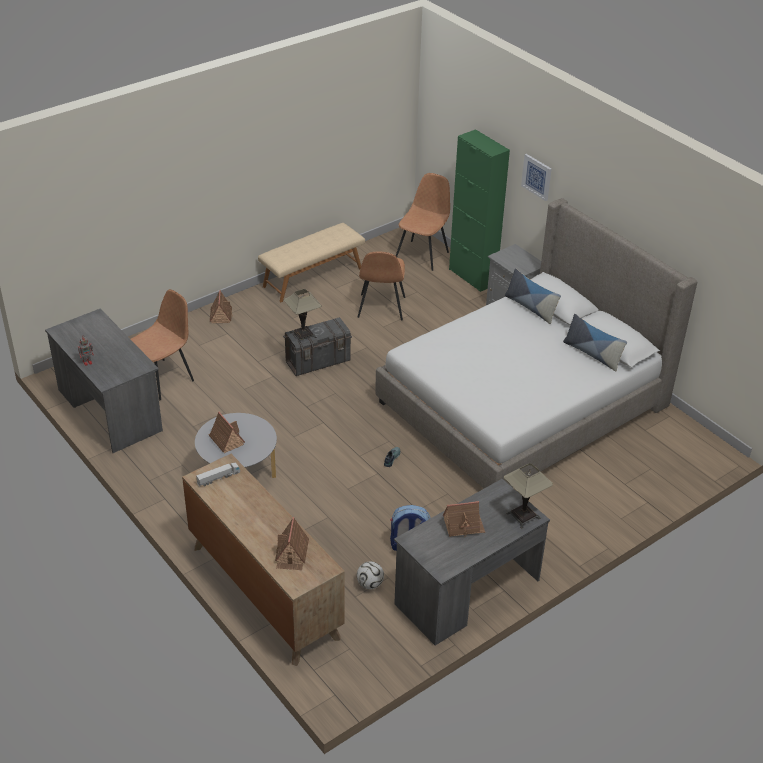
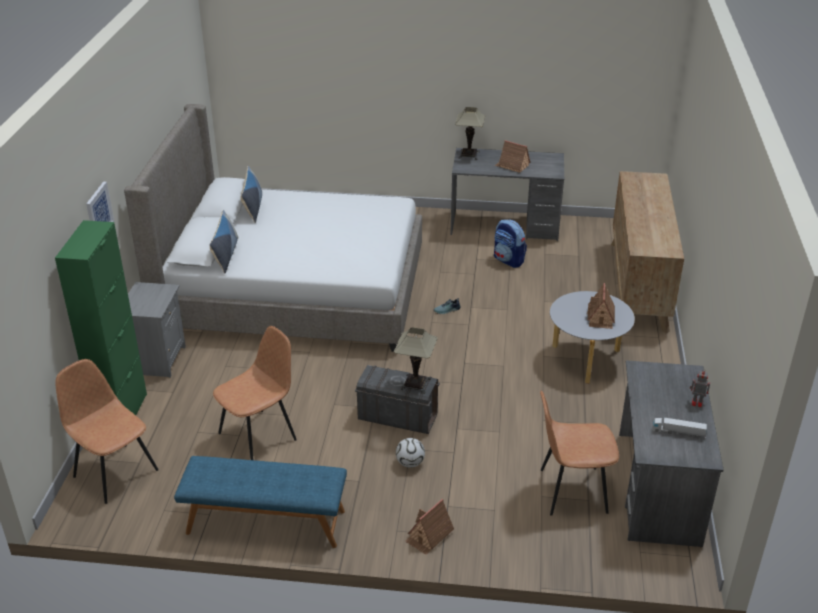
camera: 135 degrees left, 5 degrees down
toy truck [196,462,240,487] -> toy truck moved to [652,418,707,438]
beige bench [258,223,365,302] -> blue bench [174,456,347,548]
toy house [275,517,309,570] -> none
football [357,561,384,589] -> football moved to [396,438,425,468]
brown chair [396,173,450,271] -> brown chair turned 60 degrees clockwise [55,359,159,504]

